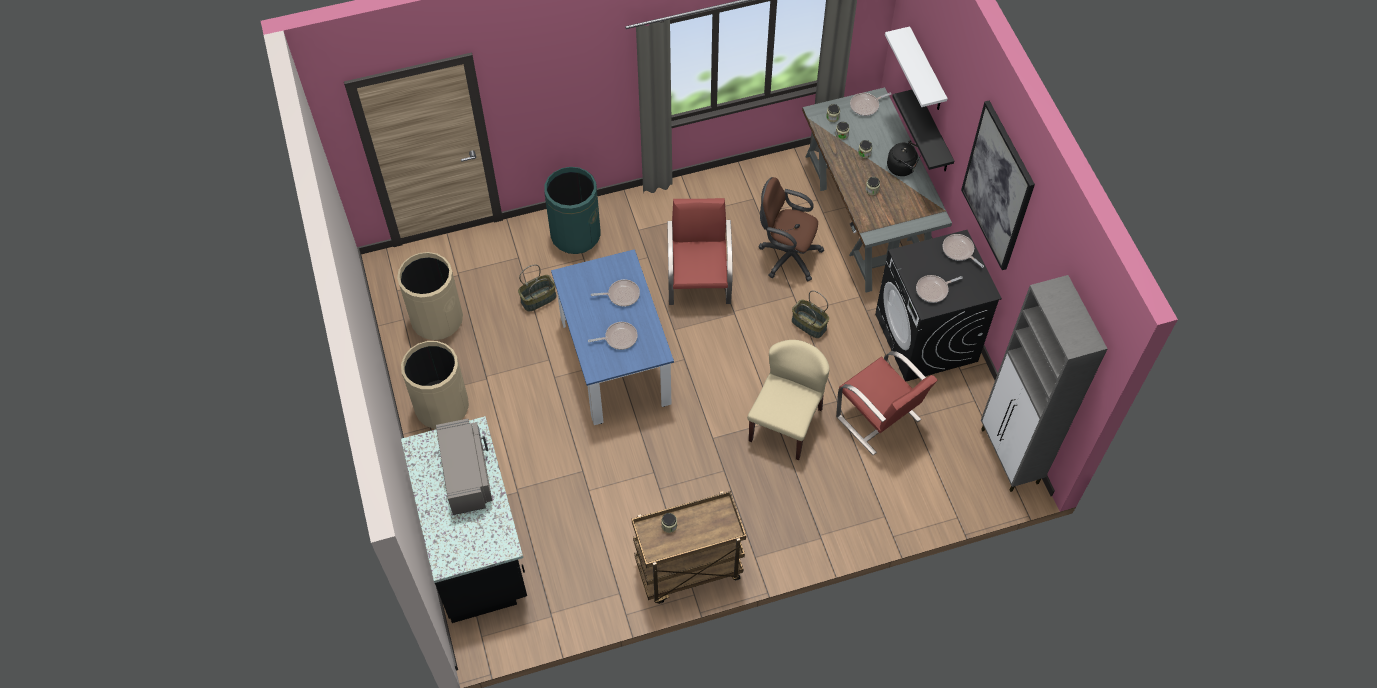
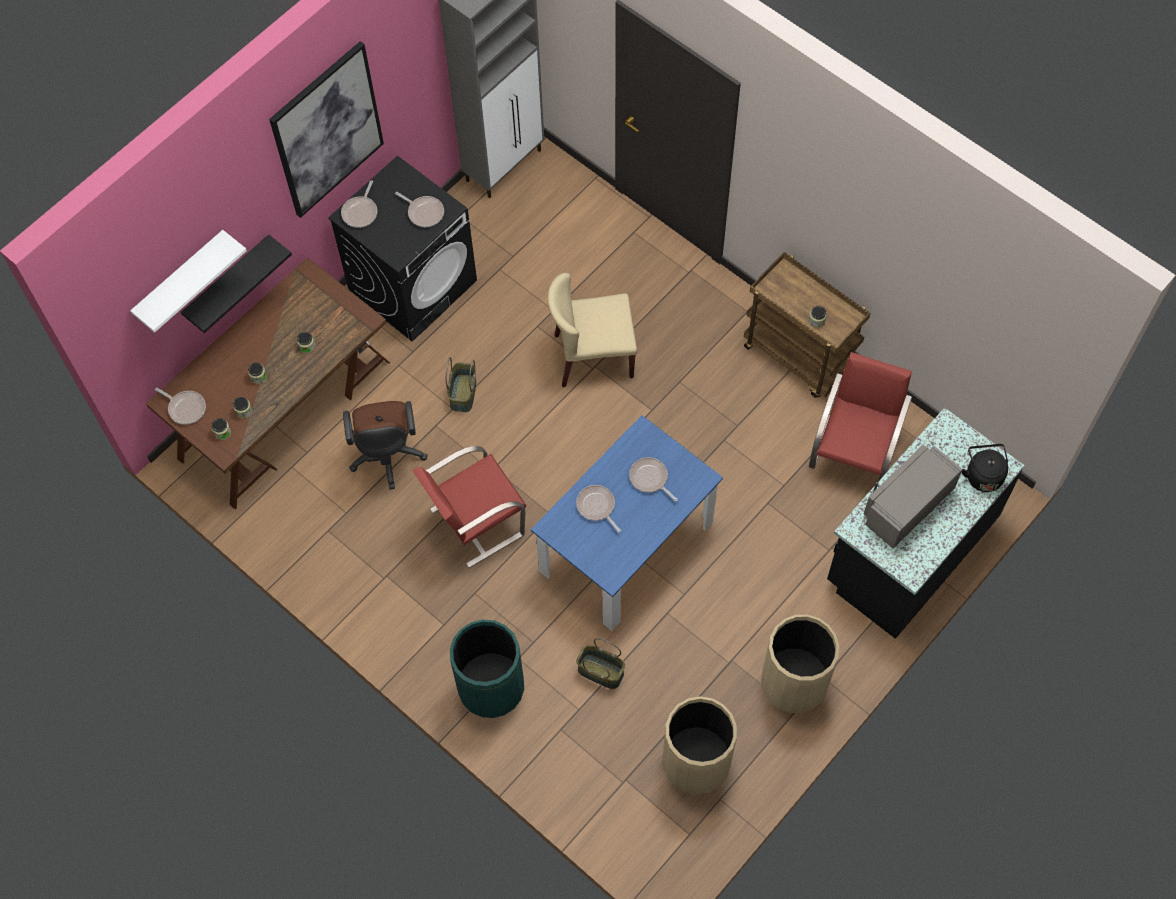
camera: 120 degrees left, 5 degrees up
grey desk [802,87,952,293] -> brown desk [146,257,390,509]
red chair [836,351,938,455] -> red chair moved to [809,352,912,481]
black kettle [887,141,921,176] -> black kettle moved to [962,444,1008,492]

